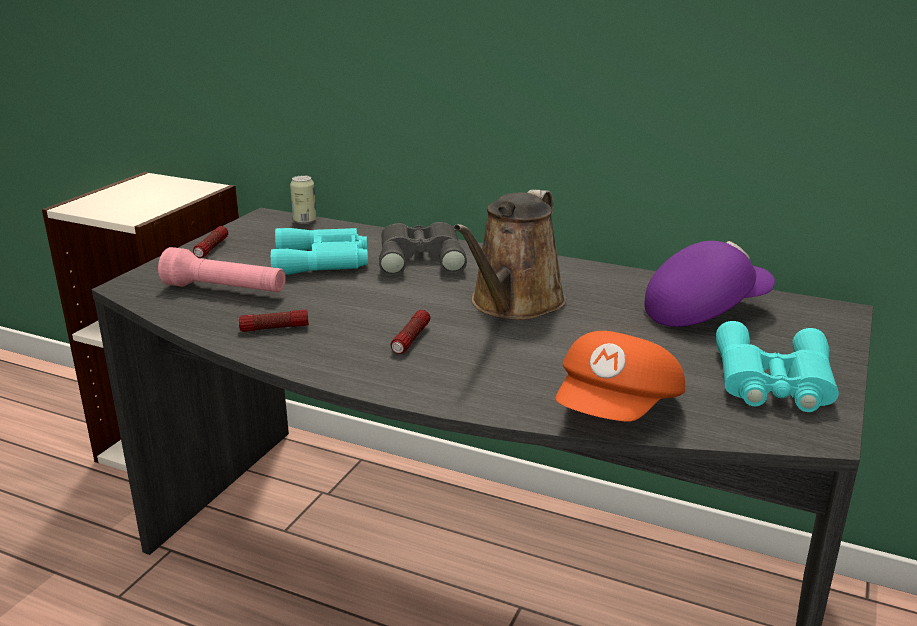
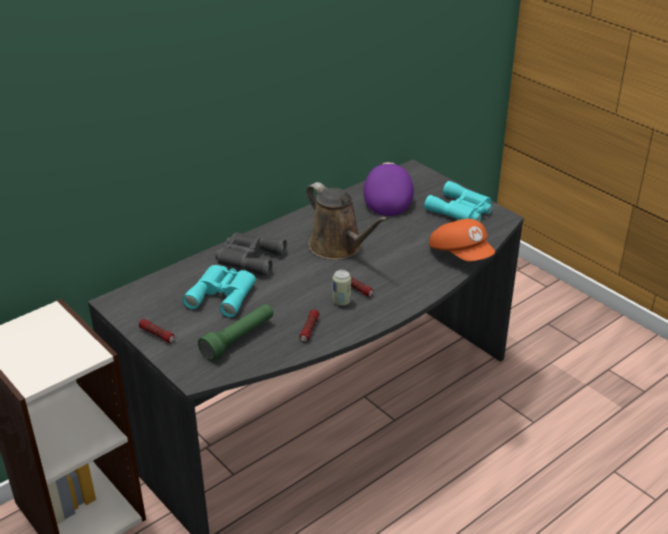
camera: 65 degrees left, 10 degrees up
pink flashlight [158,247,286,292] -> green flashlight [198,304,273,361]
can [290,175,316,224] -> can moved to [333,270,351,306]

